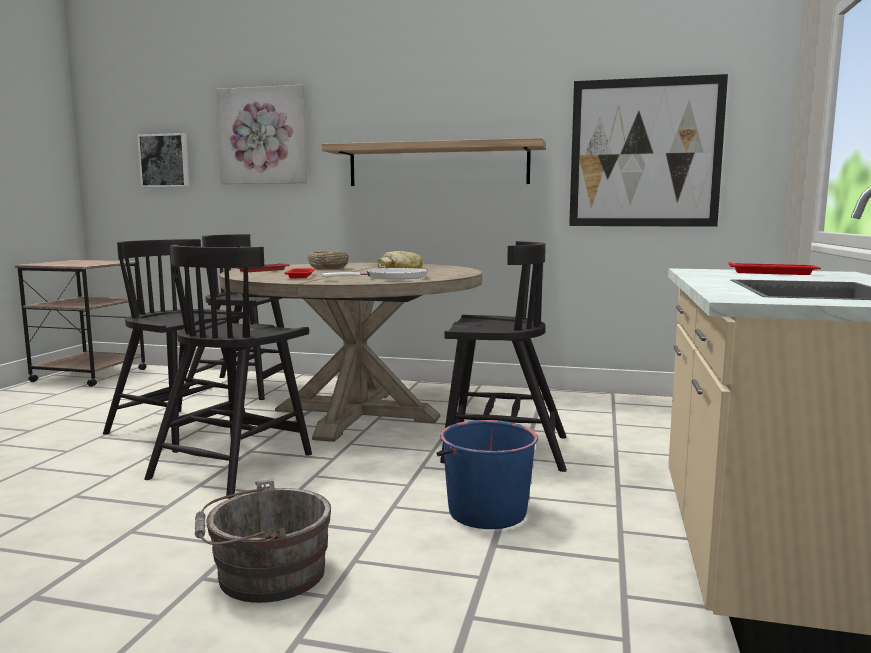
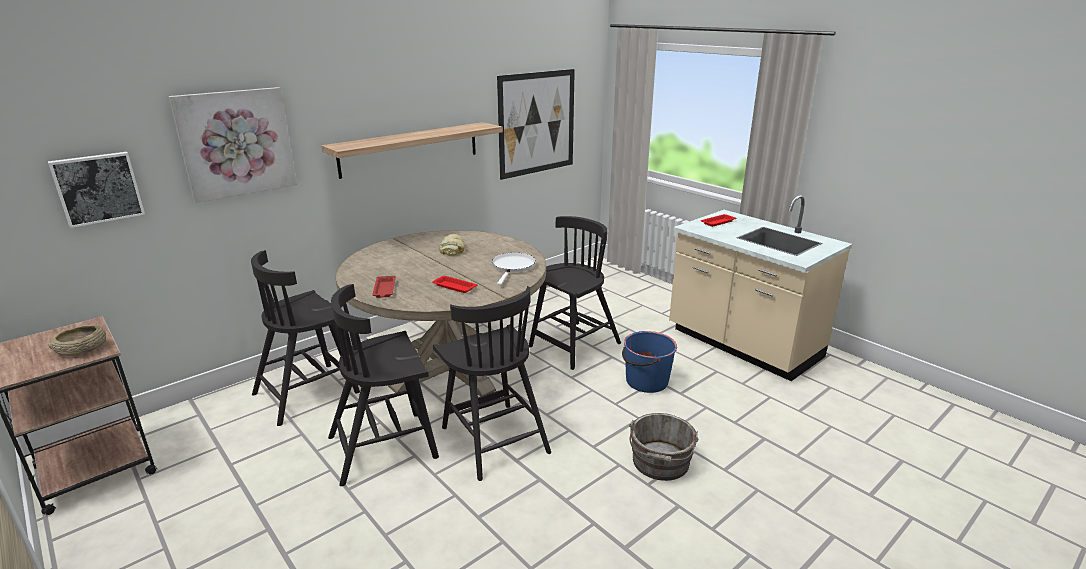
camera: 55 degrees left, 15 degrees up
beige bowl [308,251,349,270] -> beige bowl moved to [48,325,106,356]

